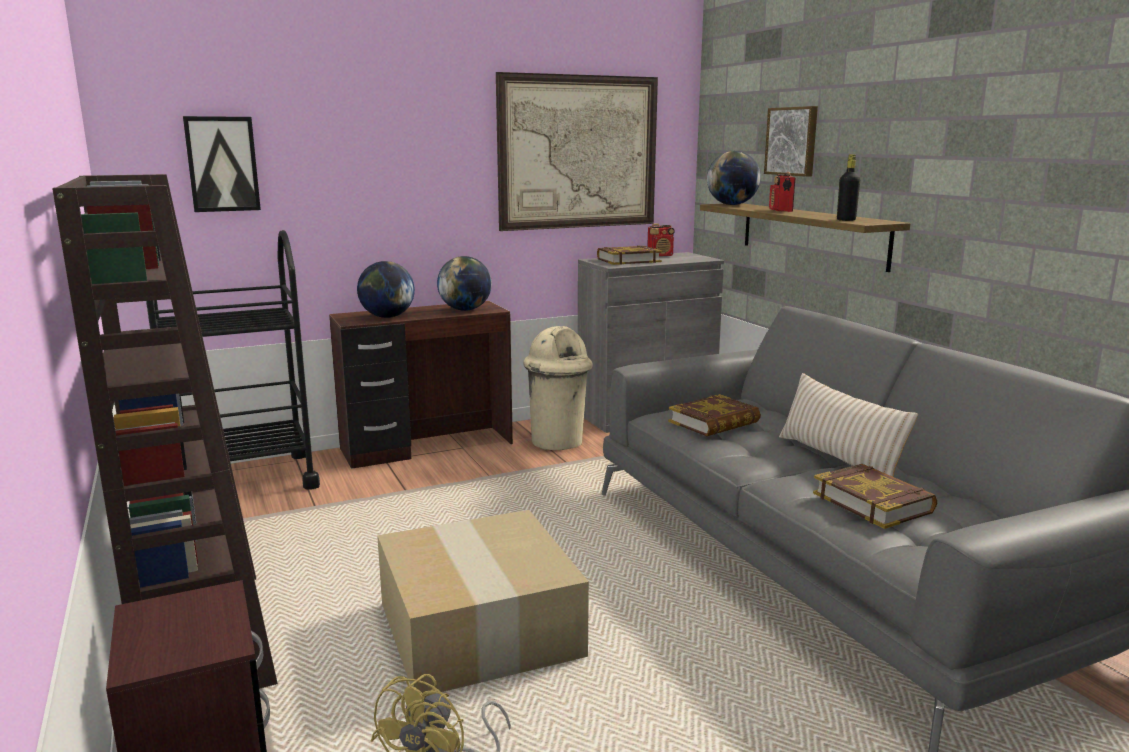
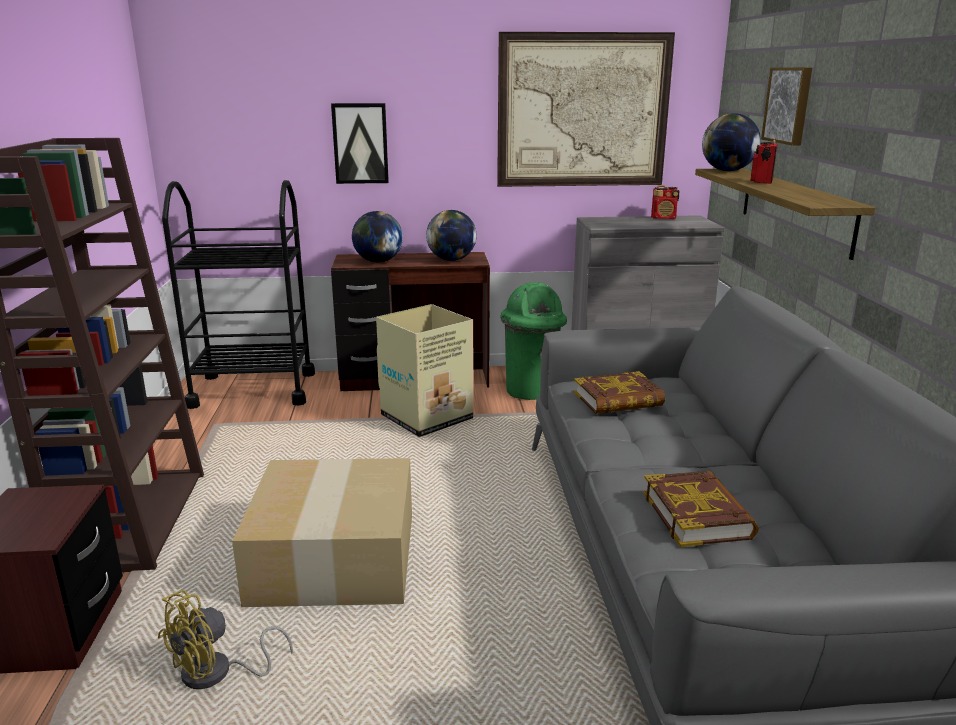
camera: 20 degrees right, 5 degrees up
picture [183,116,261,212] -> picture moved to [331,103,389,184]
beige trash can [523,326,593,450] -> green trash can [501,282,567,400]
book [597,245,662,265] -> none
beige pillow [779,373,918,477] -> none
black bottle [837,154,860,221] -> none
none -> cardboard box [376,304,473,437]

